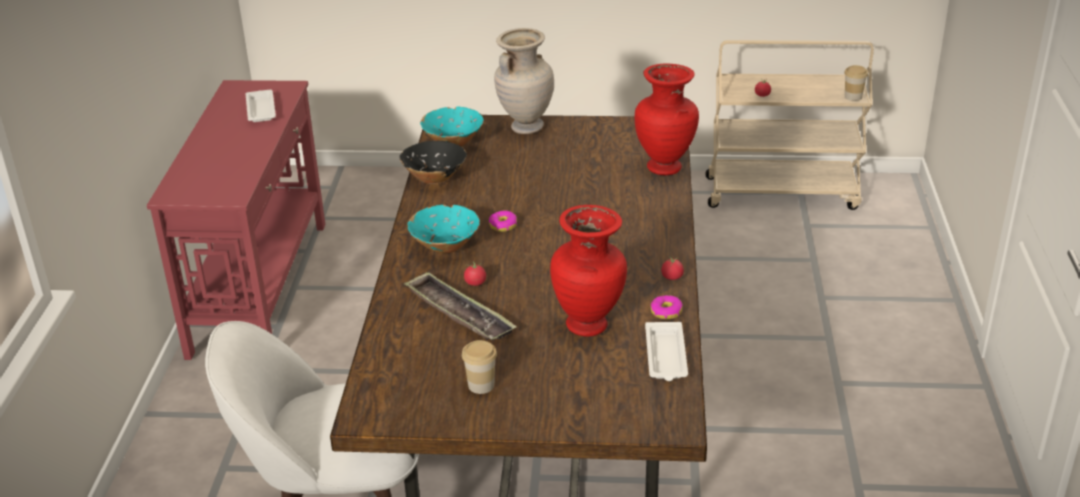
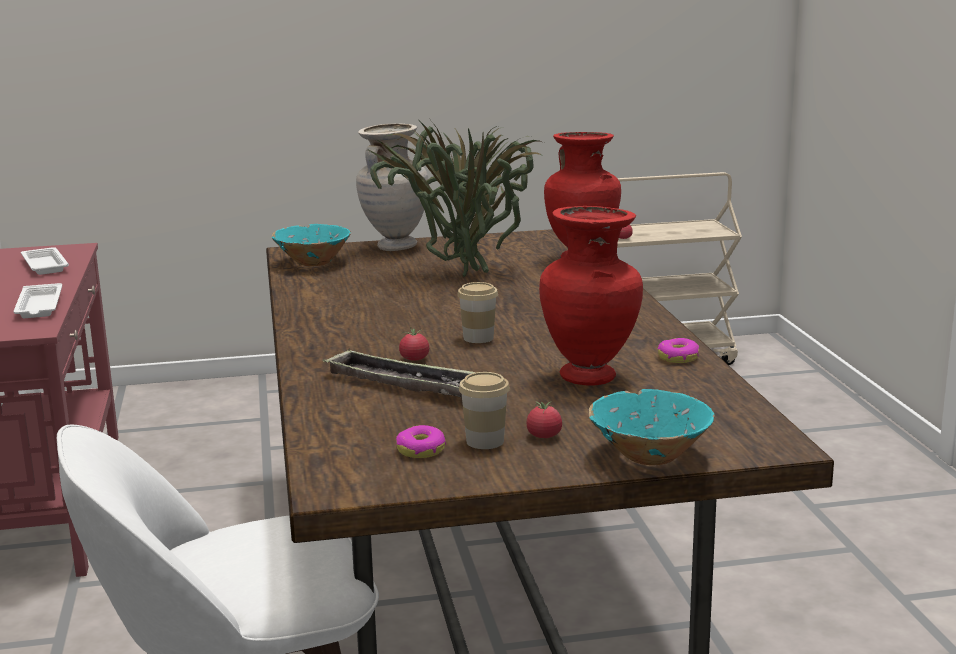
camera: 15 degrees left, 15 degrees down
black bowl [400,141,467,184] -> none
turquoise bowl [407,205,480,253] -> turquoise bowl moved to [589,389,715,465]
donut [489,211,517,232] -> donut moved to [396,425,446,458]
white tray [645,322,688,381] -> white tray moved to [13,283,62,318]
tomato [661,256,684,280] -> tomato moved to [526,401,562,438]
cup [844,65,868,101] -> cup moved to [457,282,498,343]
none -> potted plant [368,117,544,277]

